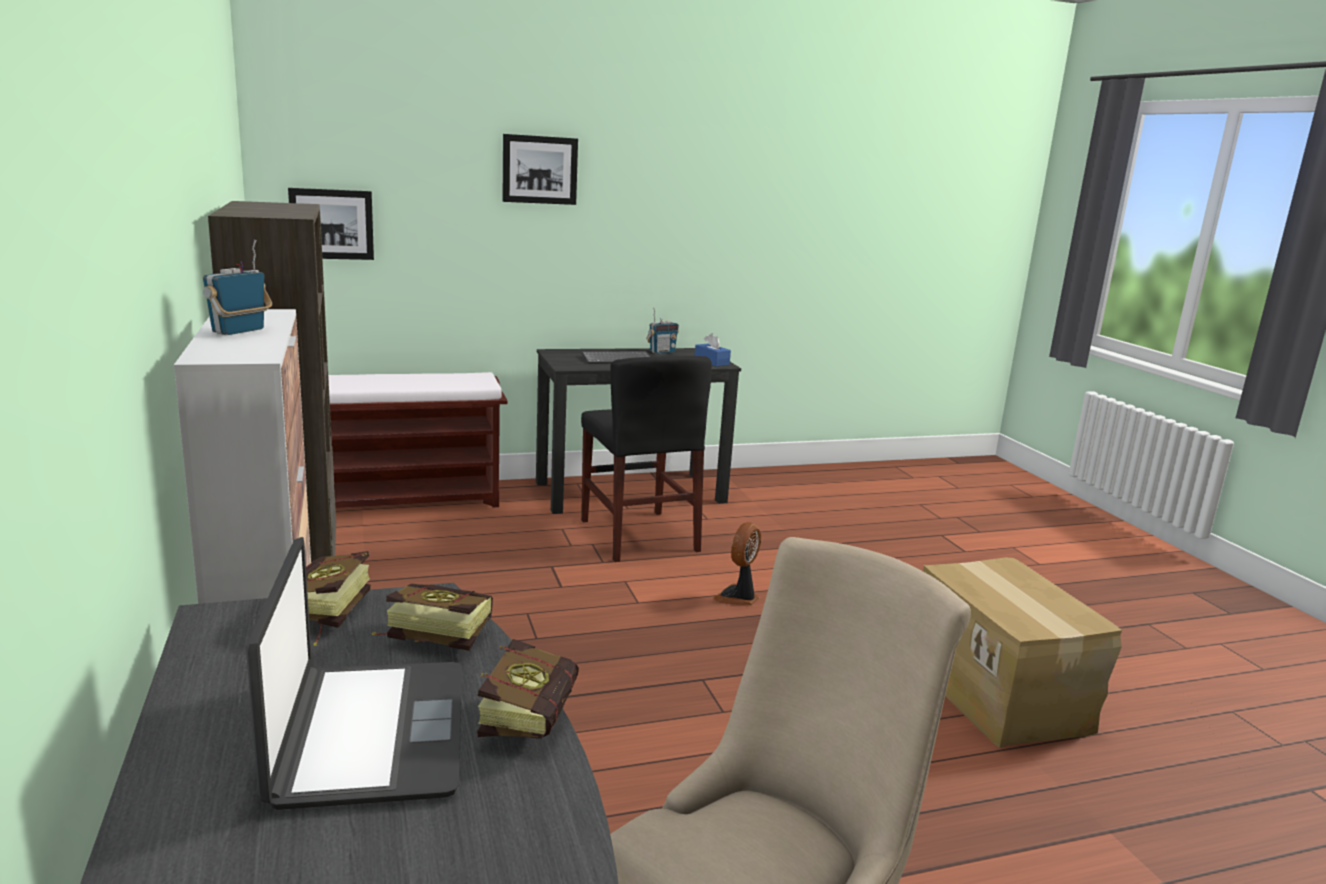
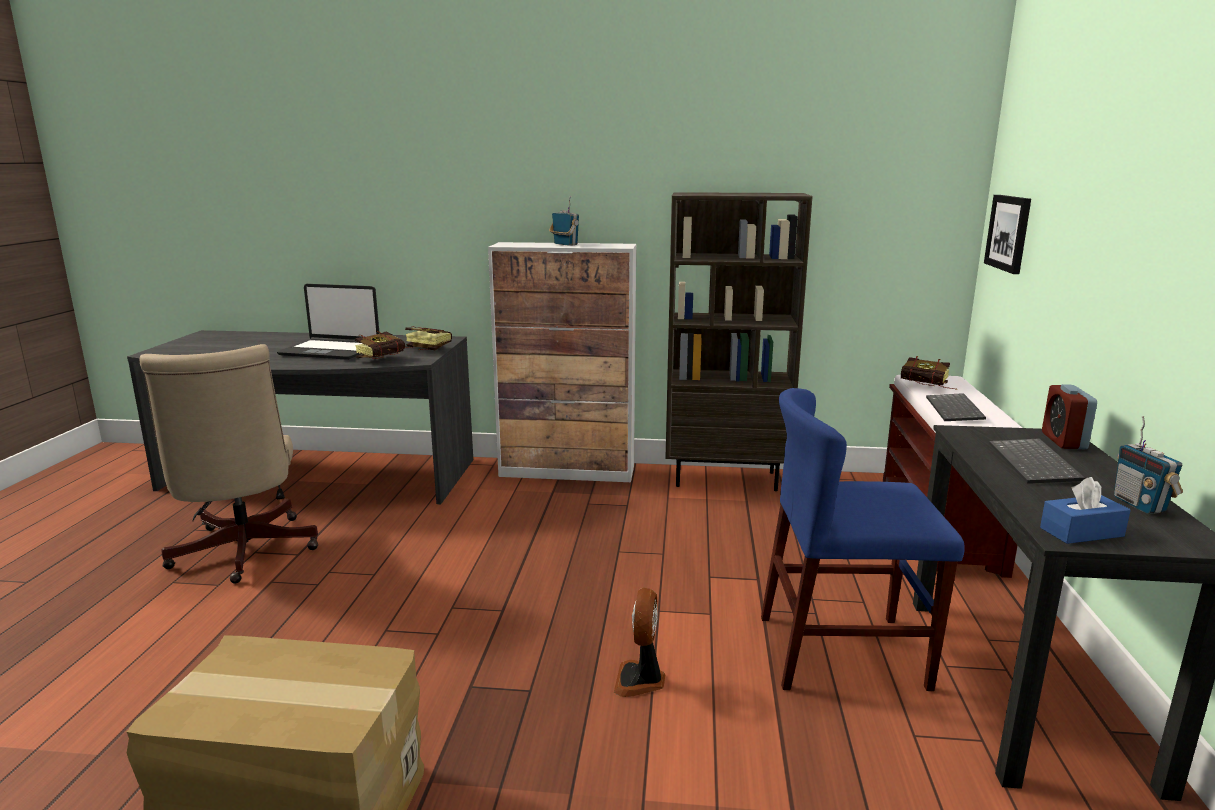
camera: 115 degrees right, 0 degrees up
book [477,639,579,739] -> book moved to [901,356,957,390]
picture [502,134,578,205] -> none
black chair [581,356,712,562] -> blue chair [761,388,965,691]
fan [713,522,761,605] -> fan turned 135 degrees counterclockwise [614,588,665,697]
none -> keyboard [926,393,986,421]
none -> alarm clock [1042,384,1097,449]

